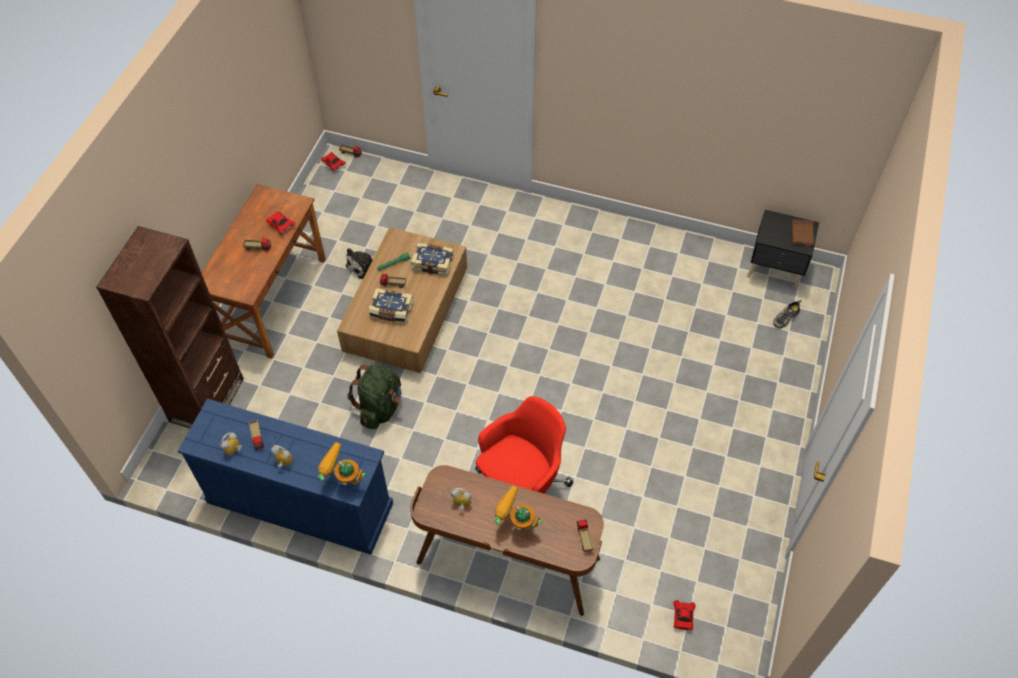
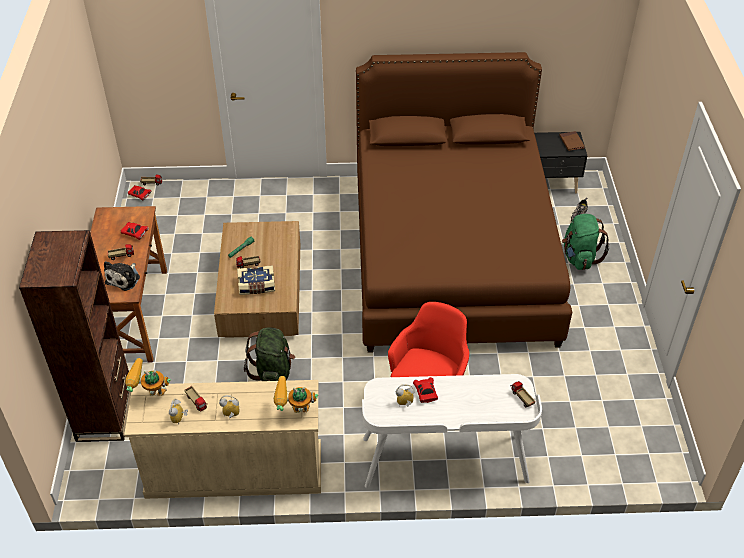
camera: 20 degrees left, 10 degrees down
blue dresser [178,399,393,555] -> beige dresser [124,380,321,499]
plush toy [346,248,377,279] -> plush toy moved to [104,261,140,291]
brown desk [410,465,604,616] -> white desk [362,374,542,488]
book [411,243,454,276] -> none
toy robot [494,486,542,530] -> toy robot moved to [125,358,171,396]
red toy car [673,600,696,630] -> red toy car moved to [413,377,438,403]
none -> brown bed [356,52,572,353]
none -> green backpack [562,214,609,270]

